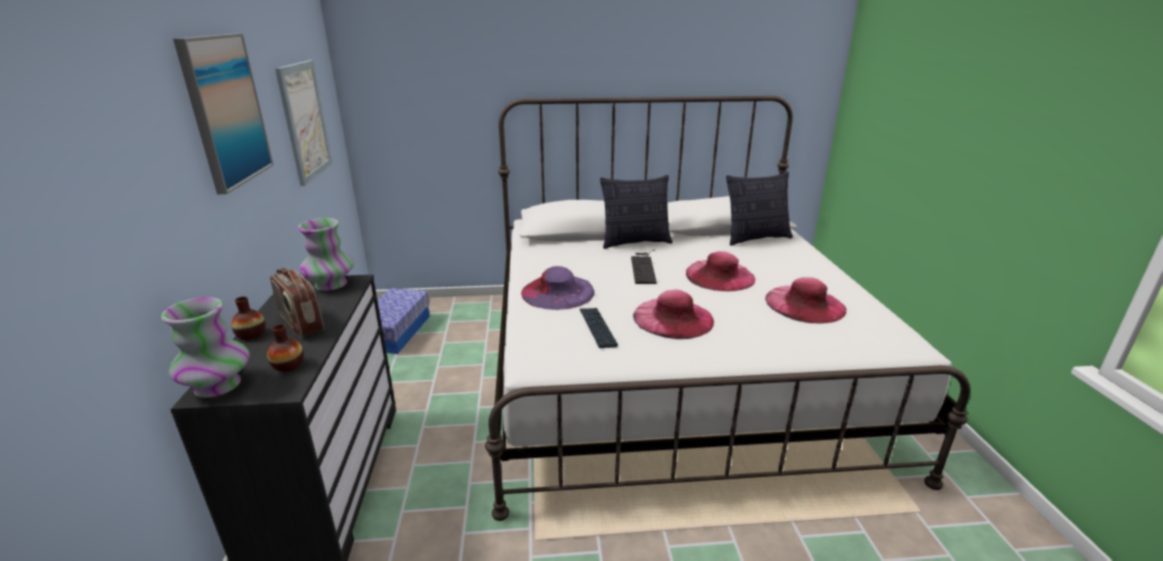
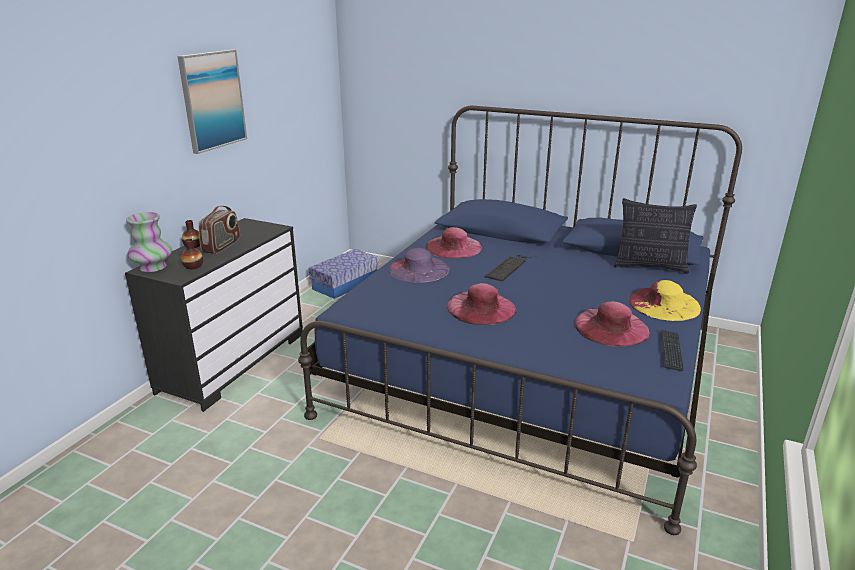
camera: 30 degrees right, 0 degrees up
radio [270,268,324,338] -> radio turned 150 degrees counterclockwise [199,206,240,254]
picture [275,60,333,186] -> none
vase [298,218,354,291] -> none
white bed [485,96,970,521] -> blue bed [298,106,742,535]
keyboard [580,308,618,348] -> keyboard moved to [660,329,684,371]
pillow [600,175,673,249] -> none
pink hat [686,251,756,291] -> pink hat moved to [425,227,482,258]
none -> yellow hat [628,280,701,321]

